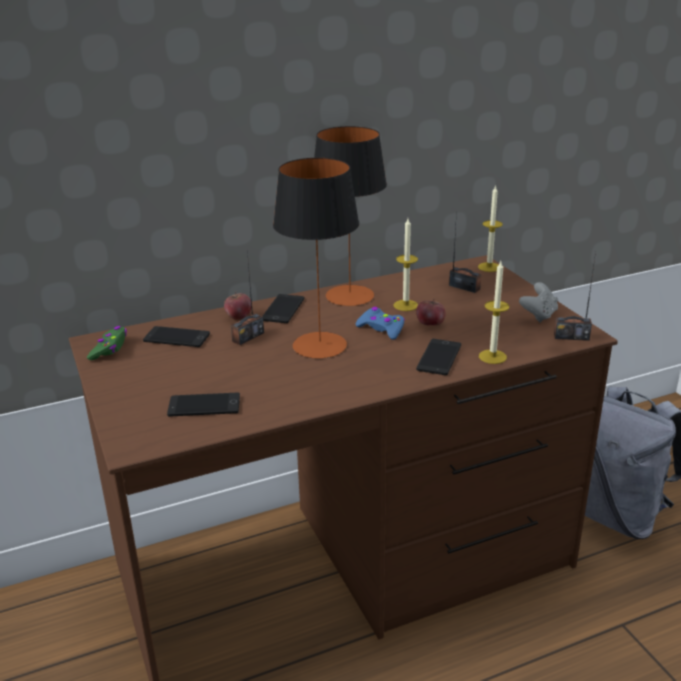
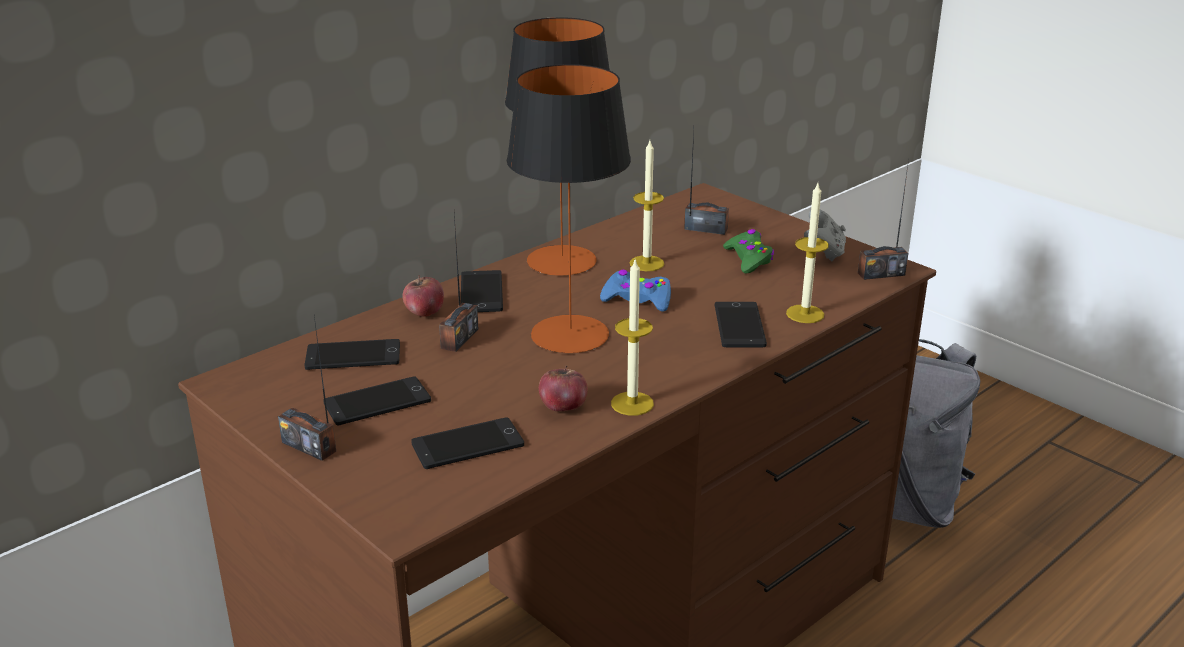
camera: 20 degrees left, 0 degrees up
green game controller [87,326,127,360] -> green game controller moved to [723,229,774,274]
apple [416,299,446,325] -> apple moved to [539,366,588,412]
candle [478,185,503,272] -> candle moved to [611,260,654,416]
none -> radio [278,316,336,461]
none -> phone [323,376,431,425]

